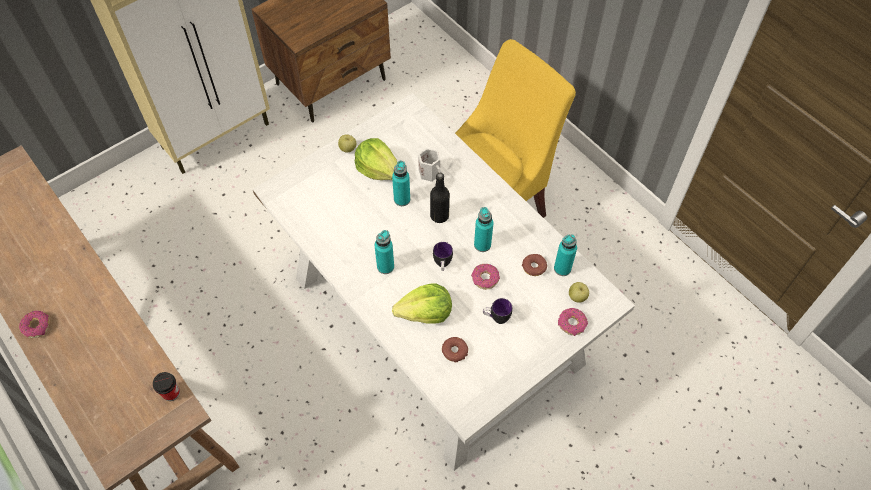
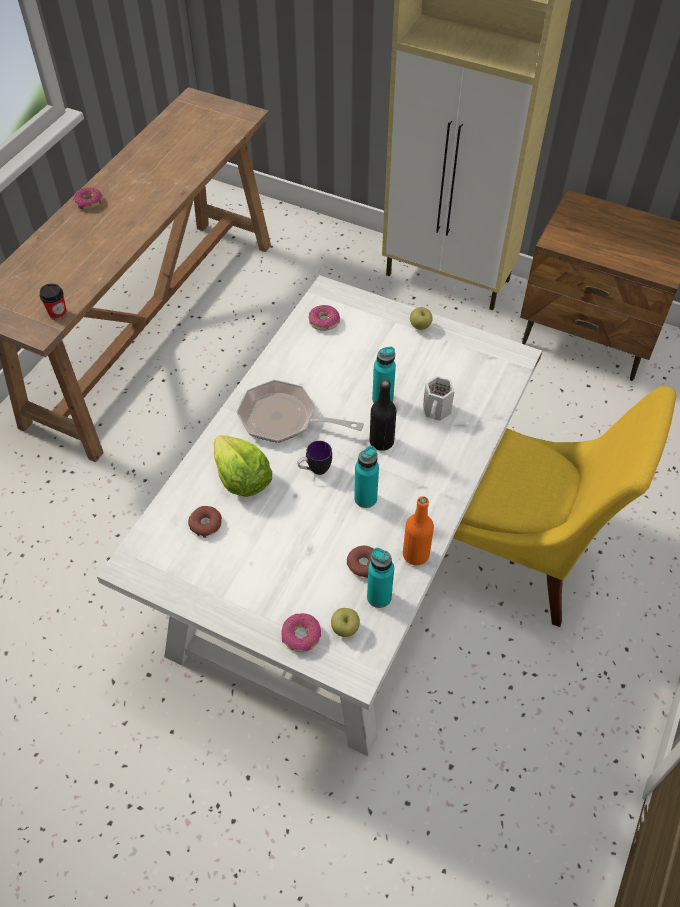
camera: 65 degrees right, 5 degrees down
lettuce [355,138,397,180] -> none
turquoise bottle [374,230,394,274] -> frying pan [236,380,364,443]
donut [471,264,500,290] -> donut moved to [308,305,340,331]
mug [483,298,512,324] -> none
none -> orange bottle [403,496,434,565]

